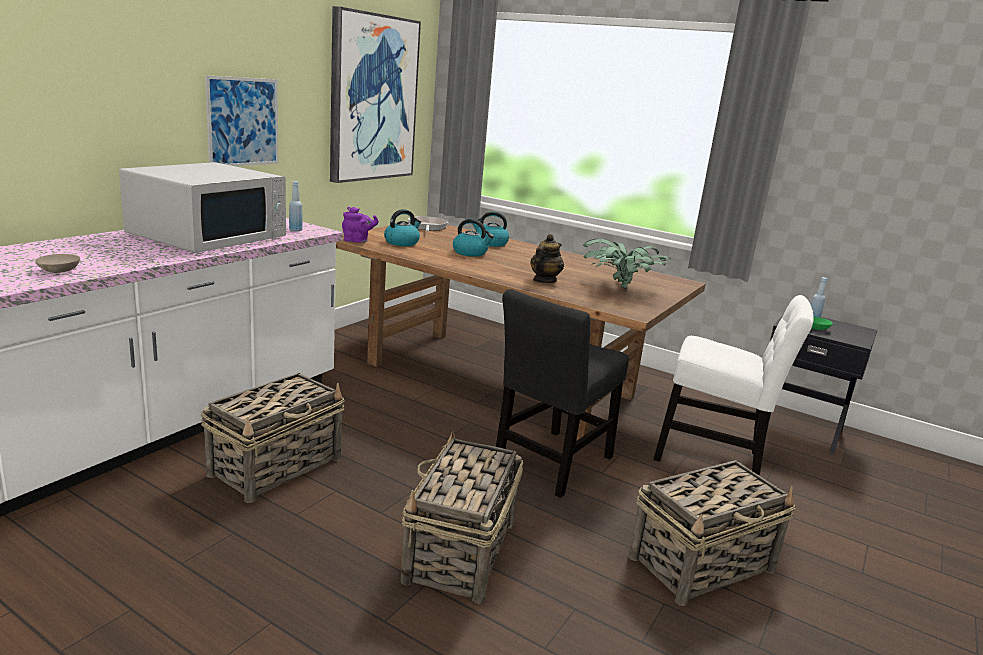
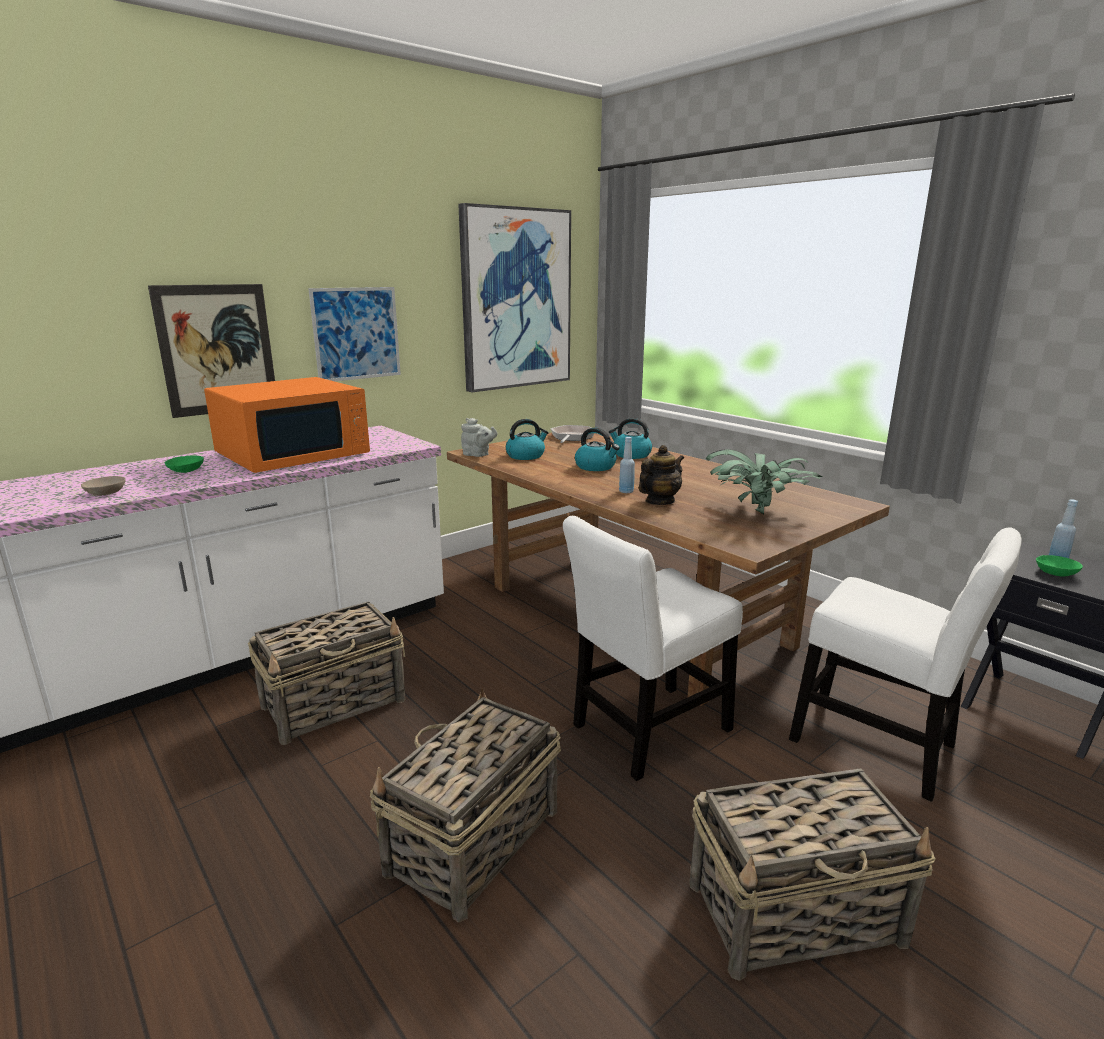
camera: 20 degrees right, 0 degrees up
white microwave [119,162,286,253] -> orange microwave [204,377,370,473]
blue bottle [289,181,303,232] -> blue bottle moved to [619,437,635,493]
purple teapot [342,207,379,243] -> grey teapot [461,418,497,457]
black chair [496,289,629,498] -> white chair [563,516,743,781]
none -> picture [148,284,275,418]
none -> green bowl [165,456,204,473]

